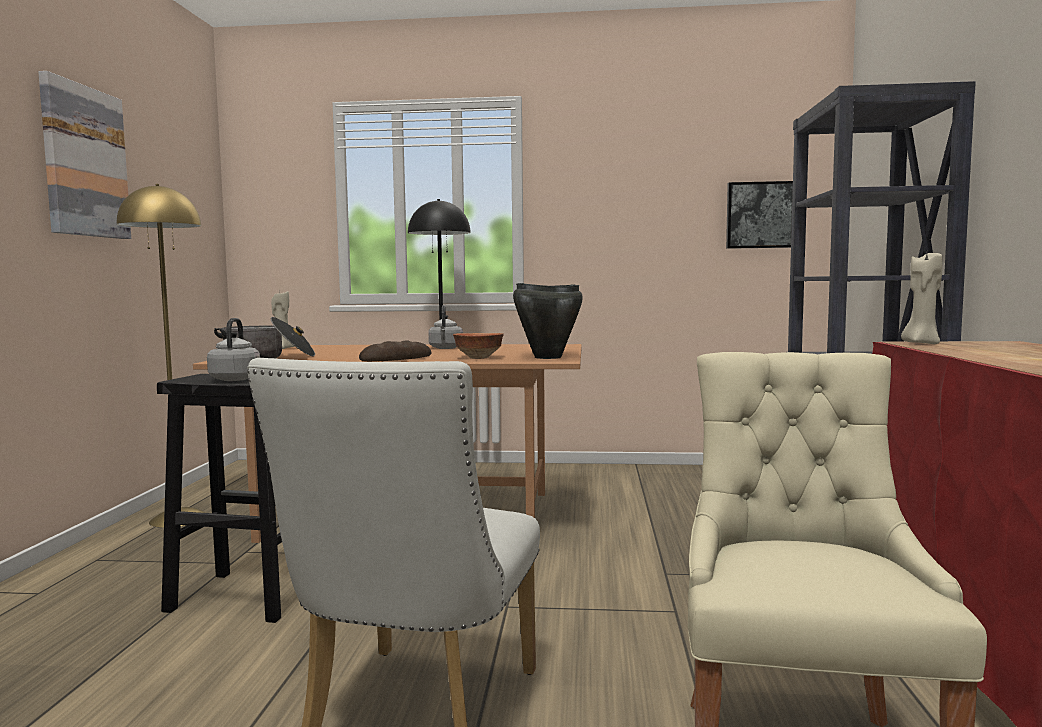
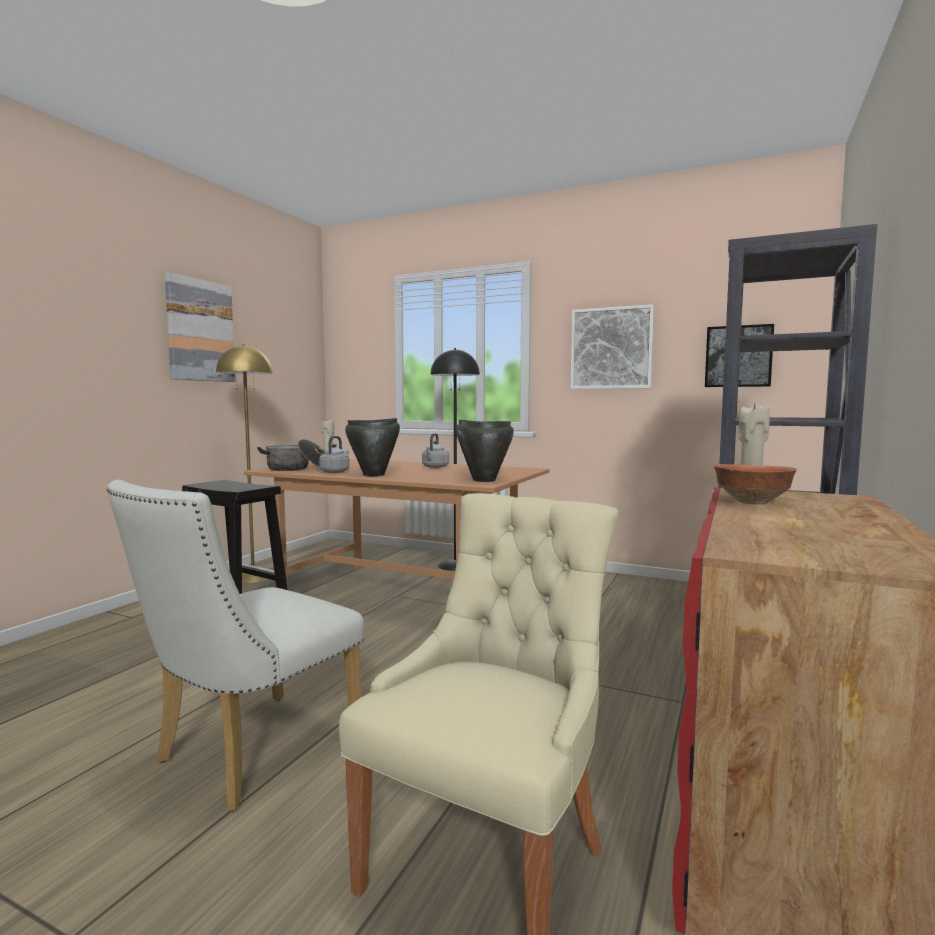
camera: 20 degrees right, 0 degrees up
grey kettle [207,318,260,381] -> grey kettle moved to [319,436,349,473]
bread [359,341,431,362] -> black cooking pot [345,418,400,476]
bowl [453,333,504,359] -> bowl moved to [714,464,797,505]
none -> picture [570,304,654,389]

